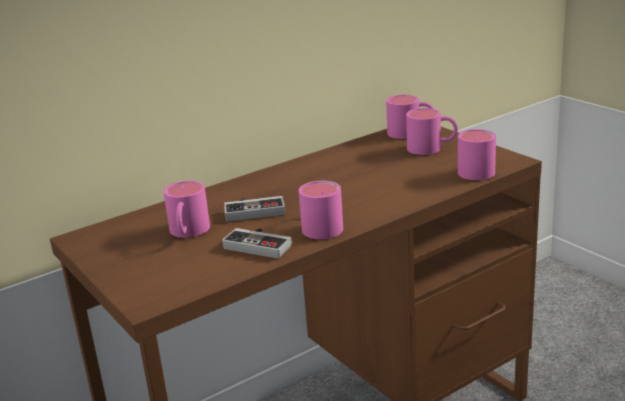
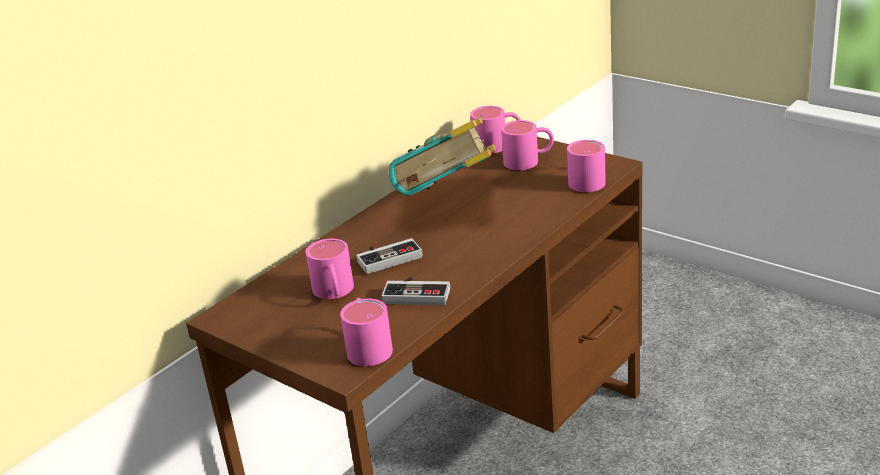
camera: 15 degrees left, 5 degrees up
pink mug [299,181,343,239] -> pink mug moved to [340,298,393,366]
none -> book [389,117,496,196]

